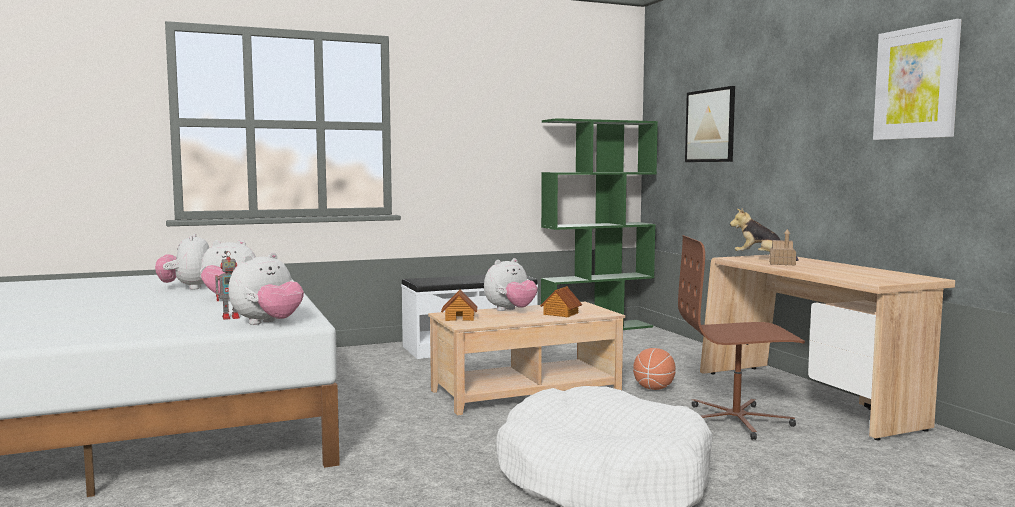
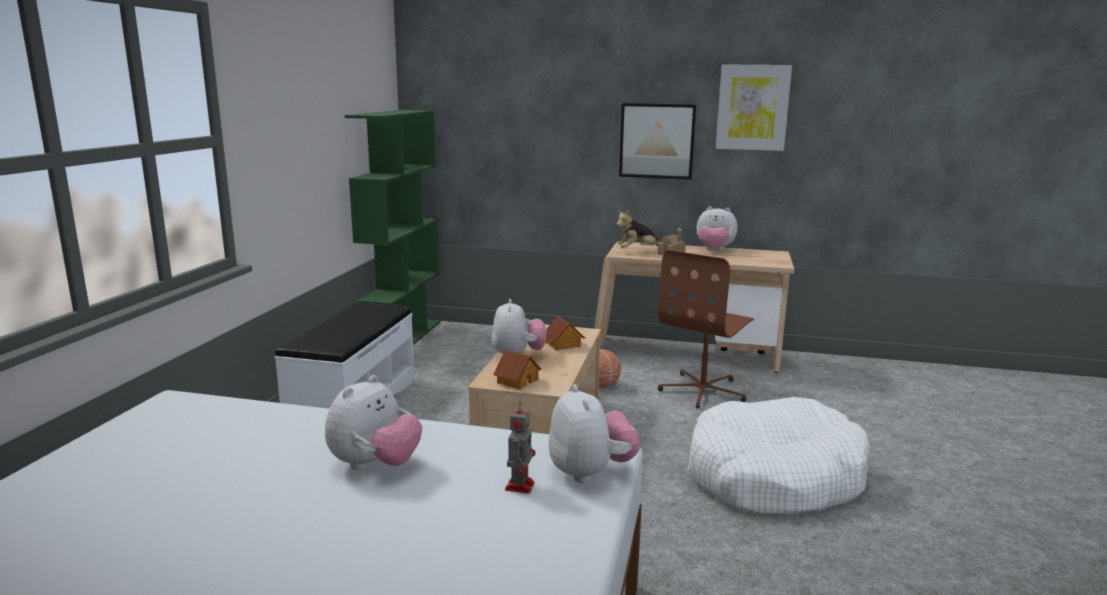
camera: 55 degrees left, 10 degrees up
plush toy [155,234,209,289] -> plush toy moved to [697,206,738,250]
picture [685,86,735,162] -> picture moved to [619,103,696,180]

